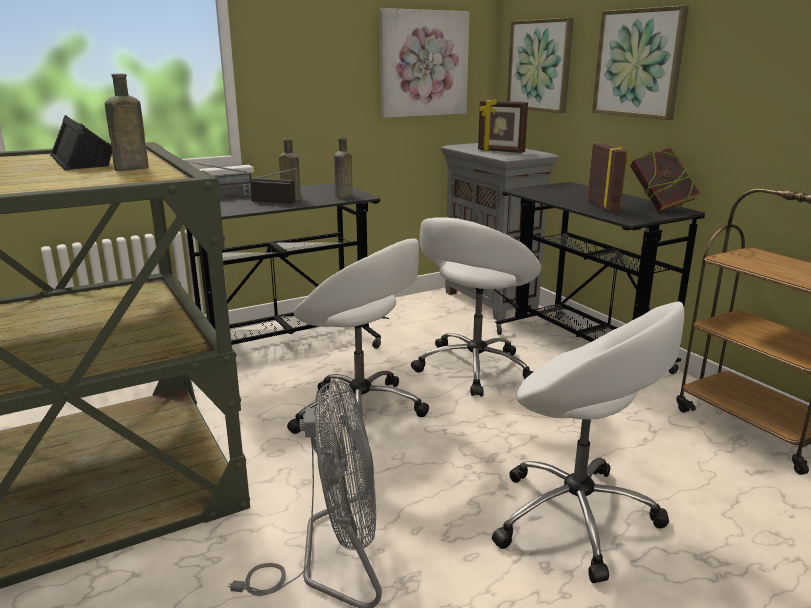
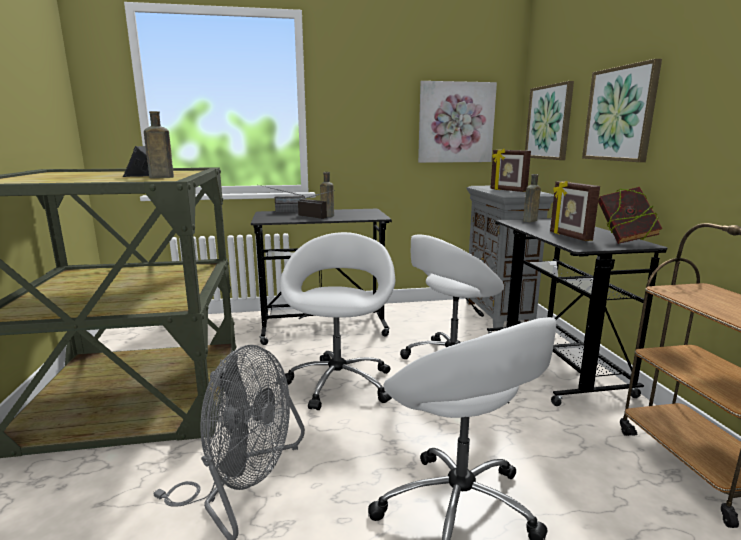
camera: 20 degrees right, 5 degrees down
white office chair [287,239,429,451] -> white office chair turned 135 degrees counterclockwise [280,232,395,410]
brown bottle [334,137,353,198] -> brown bottle moved to [523,174,541,222]
picture frame [587,143,629,213] -> picture frame turned 150 degrees clockwise [550,181,600,241]

